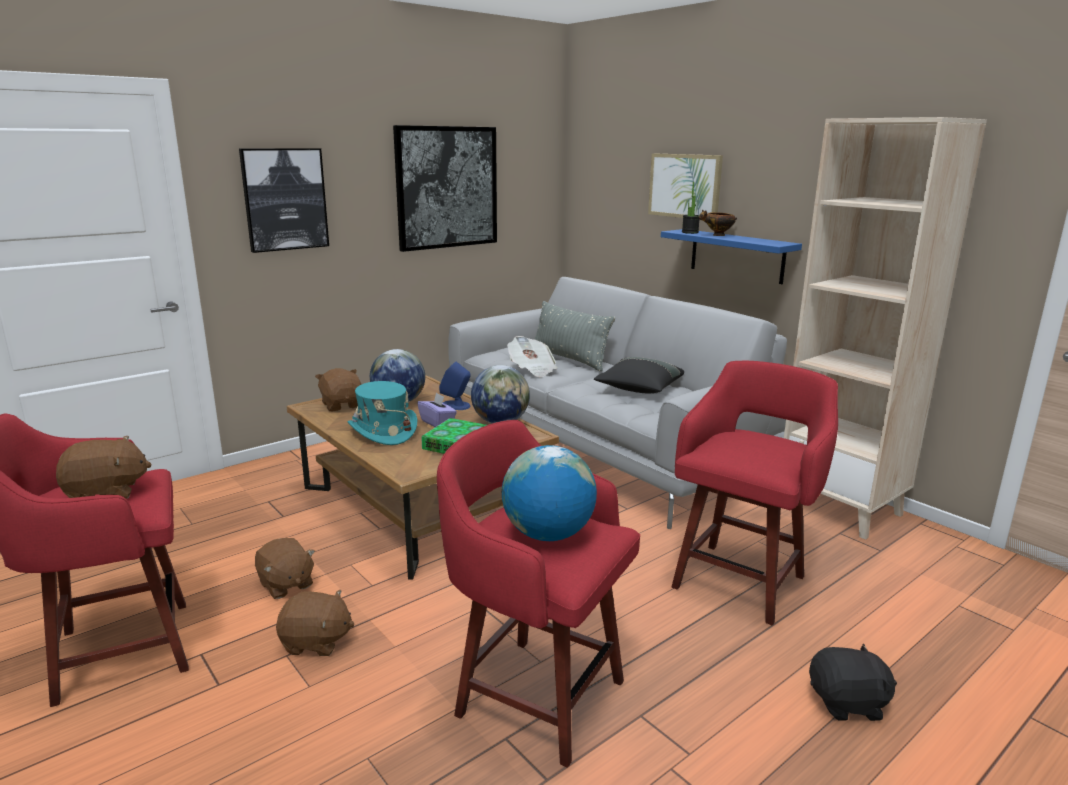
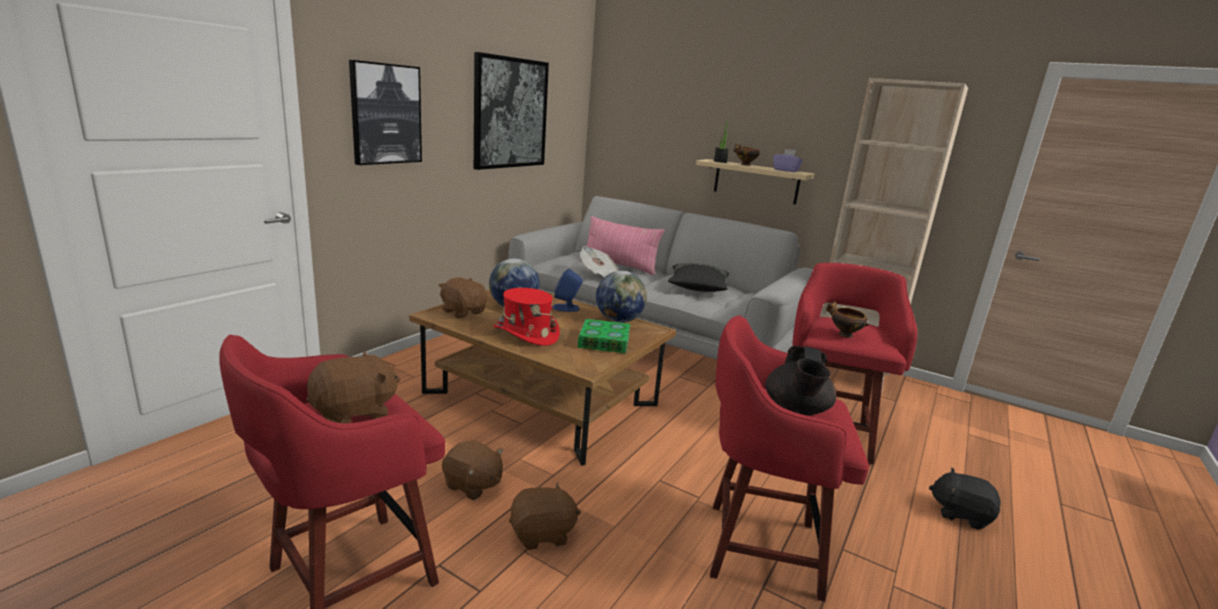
camera: 20 degrees left, 0 degrees up
turquoise hat [348,381,417,445] -> red hat [493,288,560,346]
purple tissue box [417,393,457,427] -> purple tissue box moved to [773,149,803,172]
globe [502,445,597,541] -> black teapot [765,346,836,416]
grey pillow [534,301,615,371] -> pink pillow [587,216,664,275]
picture [648,153,723,220] -> none
blue shelf [661,229,802,284] -> beige shelf [696,159,814,205]
black plush toy [809,643,897,721] -> black plush toy turned 135 degrees counterclockwise [929,468,1001,529]
none -> bowl [826,301,869,338]

